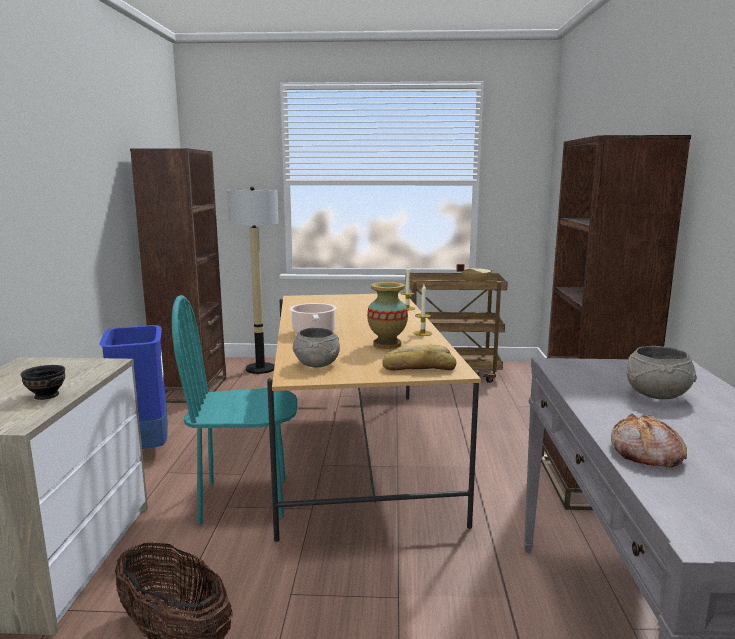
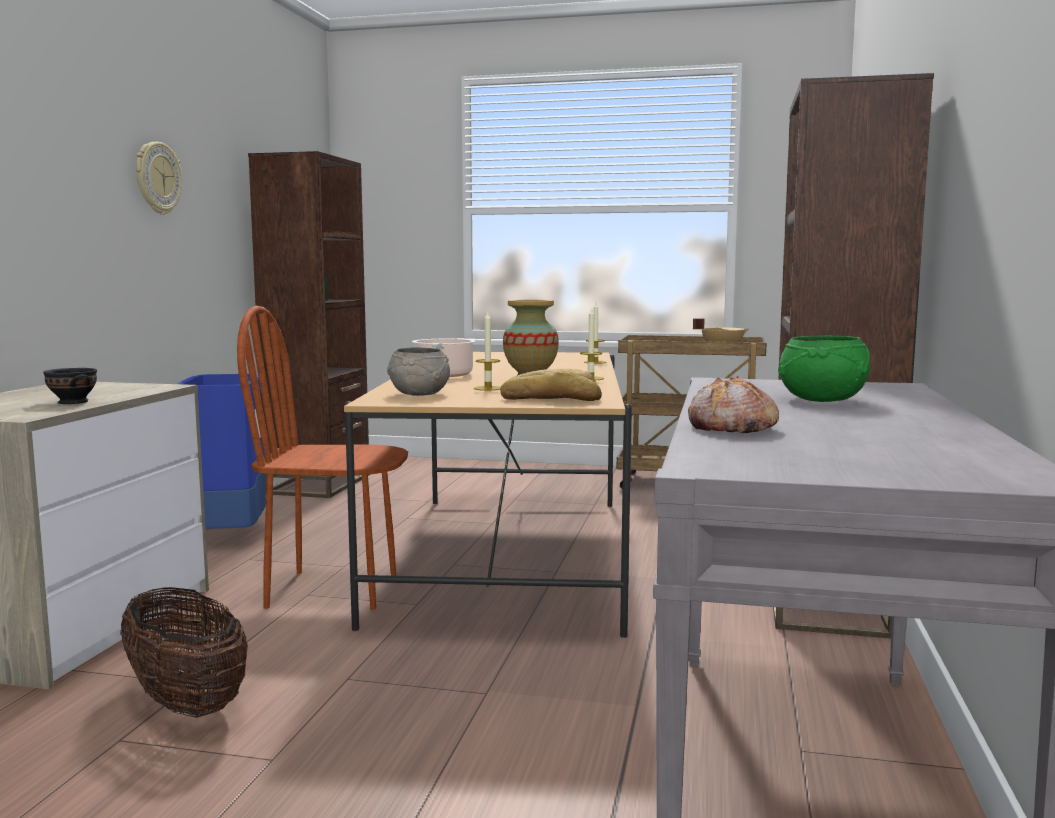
camera: 10 degrees right, 5 degrees down
turquoise chair [172,295,297,525] -> brown chair [237,306,408,610]
floor lamp [227,187,279,374] -> none
grey bowl [627,346,697,399] -> green bowl [778,335,870,402]
none -> wall clock [136,142,182,215]
none -> candle [474,311,501,391]

